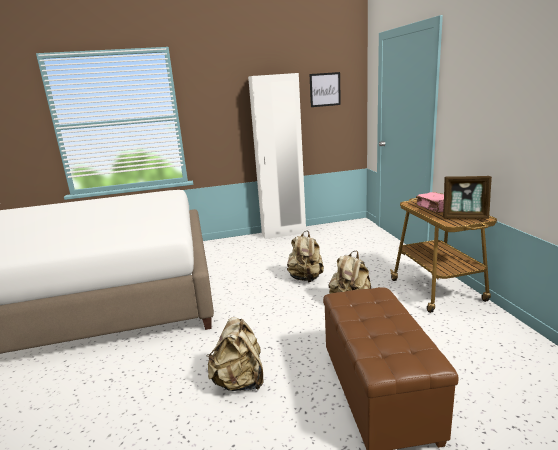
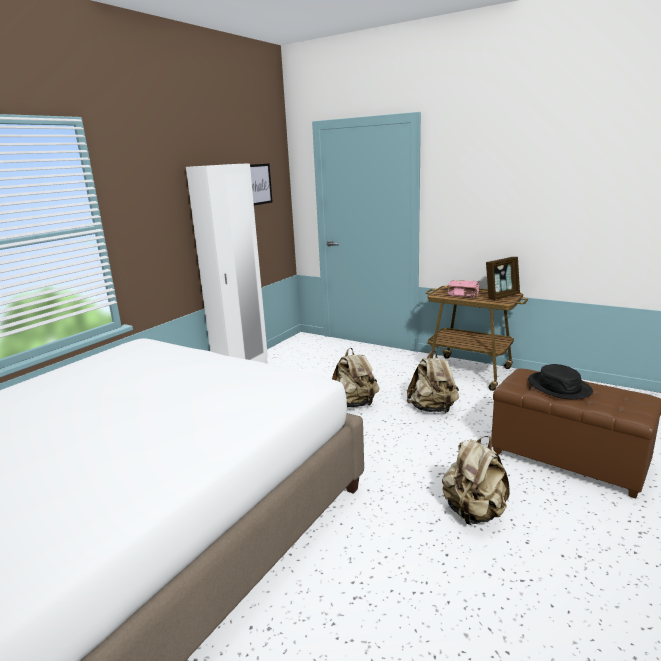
camera: 45 degrees left, 0 degrees up
none -> black hat [528,364,593,399]

